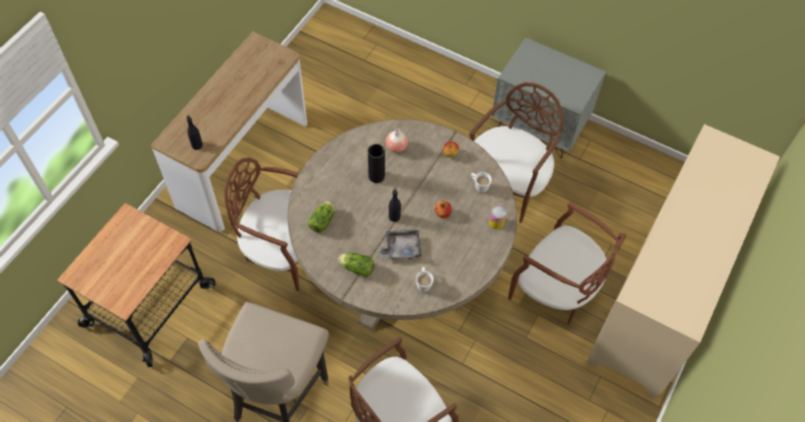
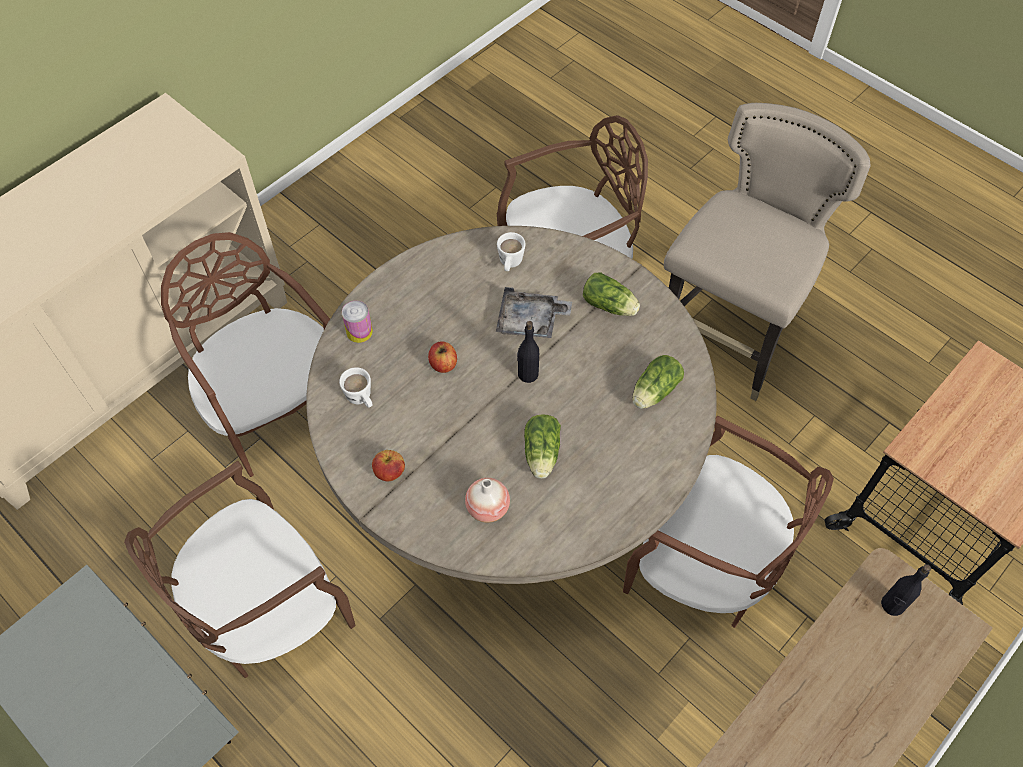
camera: 165 degrees left, 0 degrees up
black vase [368,144,385,183] -> lettuce [524,415,561,479]

